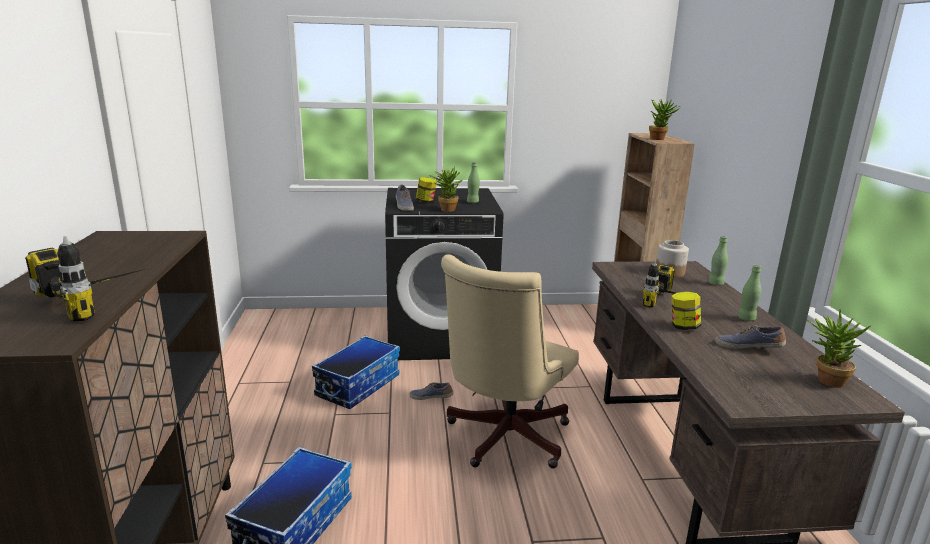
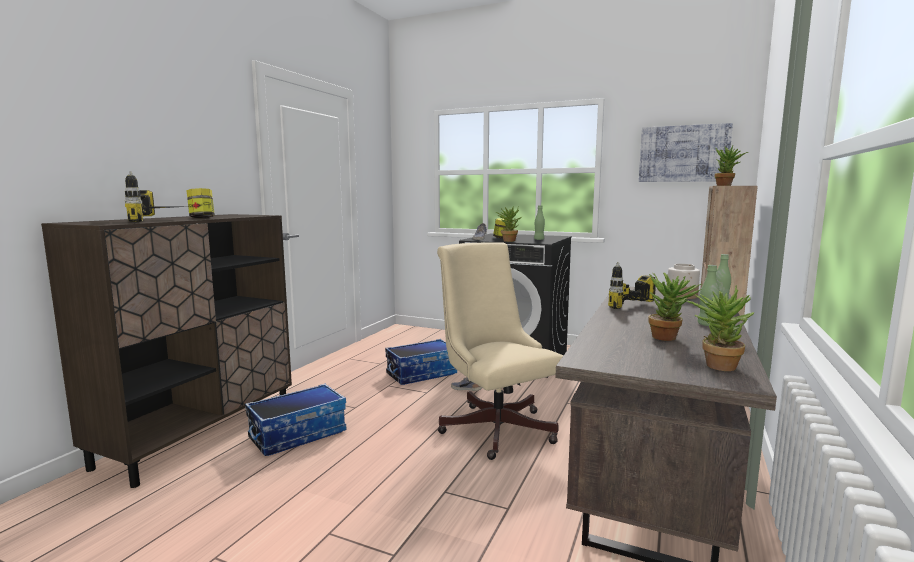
camera: 30 degrees right, 10 degrees down
beige office chair [441,254,579,469] -> beige office chair turned 90 degrees clockwise [437,243,564,460]
jar [671,292,701,330] -> jar moved to [186,188,215,218]
shoe [715,325,786,349] -> potted plant [648,273,702,341]
none -> picture [639,123,733,182]

